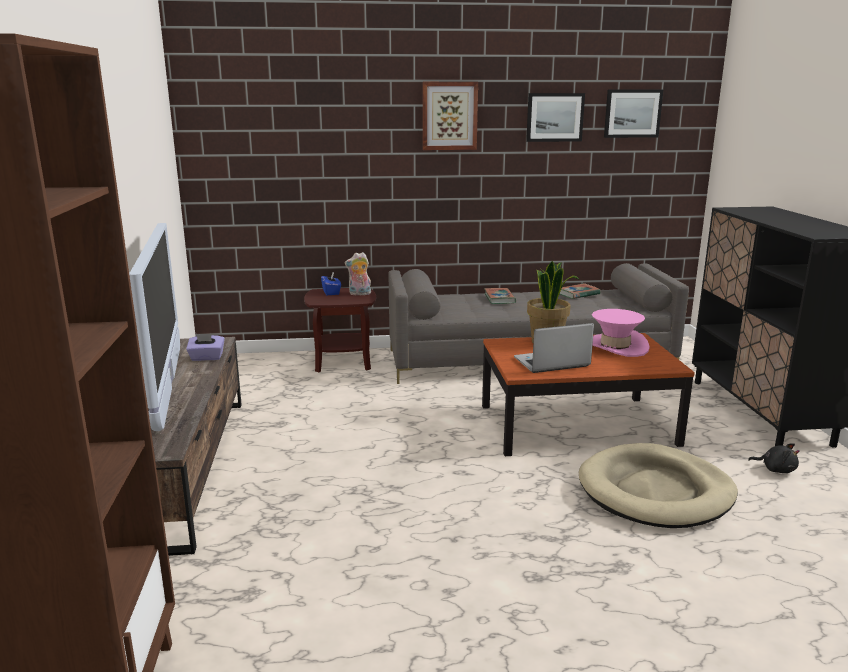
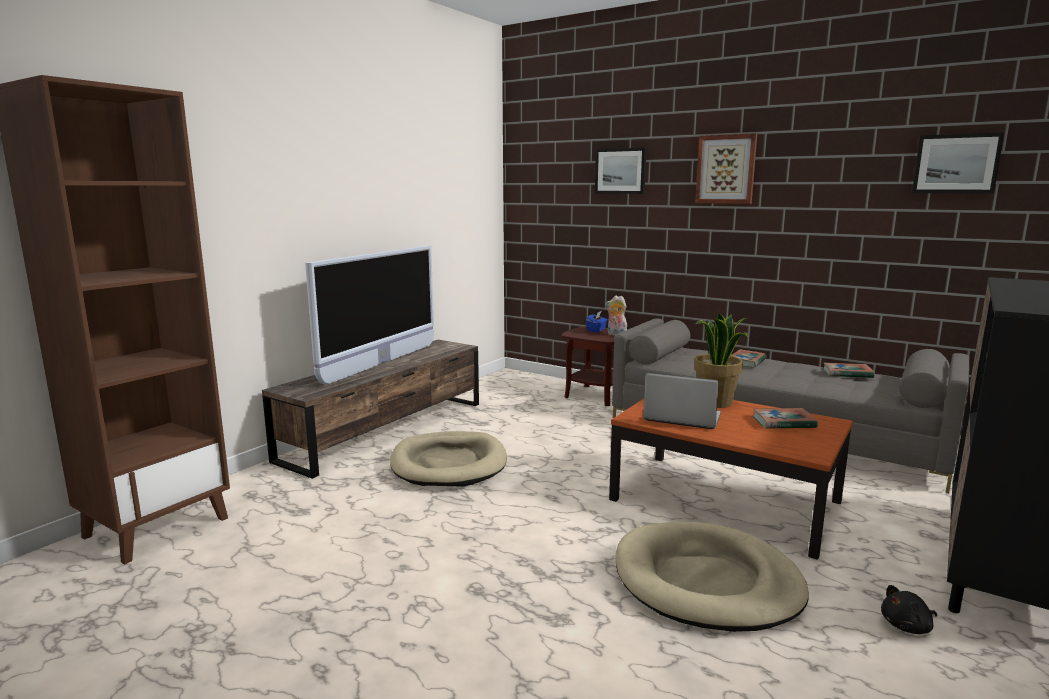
camera: 40 degrees right, 5 degrees down
purple tissue box [186,334,225,361] -> none
picture [526,93,585,142] -> picture moved to [595,148,646,194]
pink hat [592,309,650,357] -> book [753,408,818,428]
black plush toy [748,443,800,473] -> black plush toy turned 90 degrees clockwise [881,585,937,634]
none -> beige dog bed [390,431,507,487]

